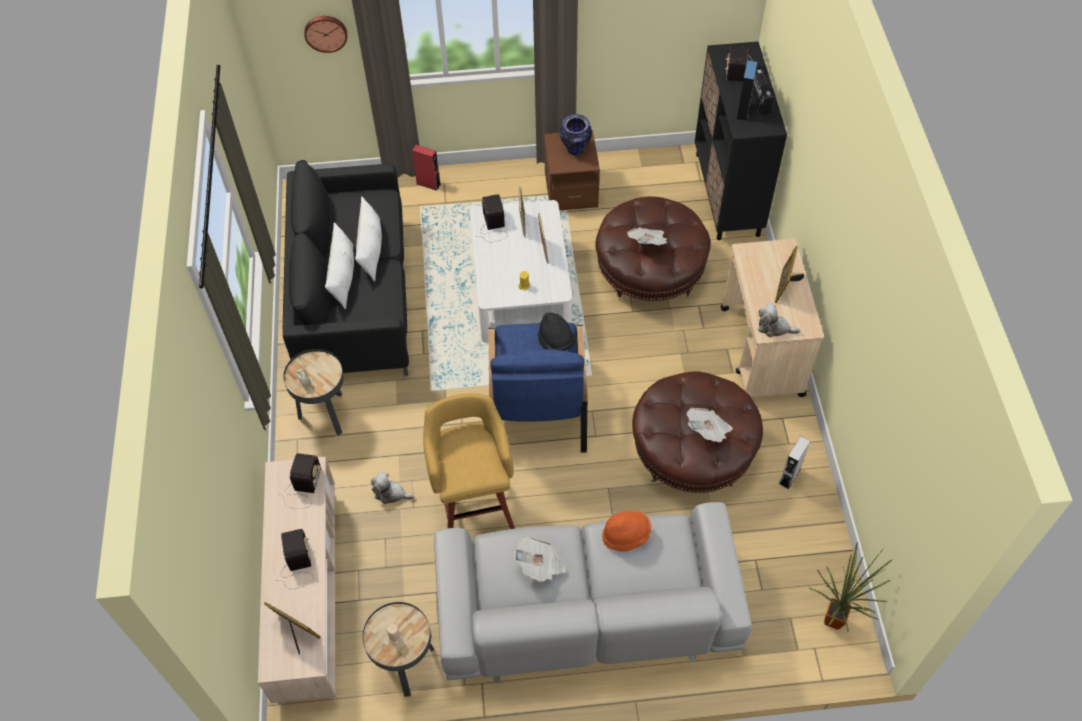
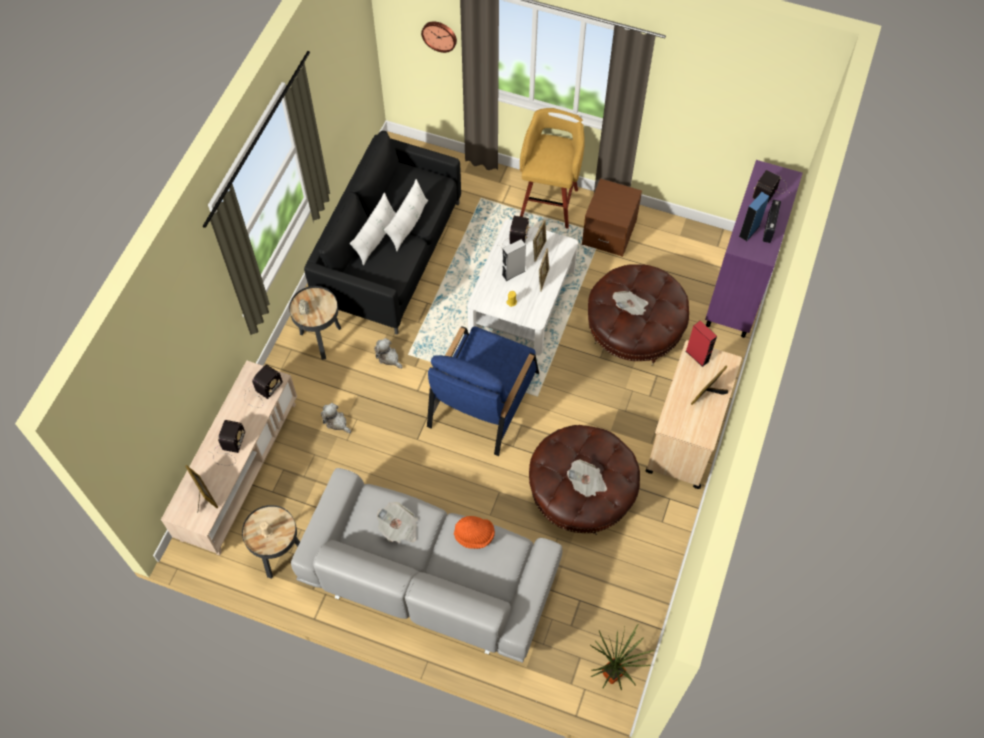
camera: 25 degrees right, 5 degrees up
red speaker [412,145,441,191] -> red speaker moved to [686,321,717,367]
yellow stool [423,393,515,529] -> yellow stool moved to [520,108,585,229]
black hat [538,312,576,351] -> none
vase [560,114,592,155] -> none
black cabinet [695,41,787,240] -> purple cabinet [705,160,802,338]
plush toy [758,303,801,337] -> plush toy moved to [374,338,403,369]
grey speaker [779,436,810,489] -> grey speaker moved to [502,239,526,281]

